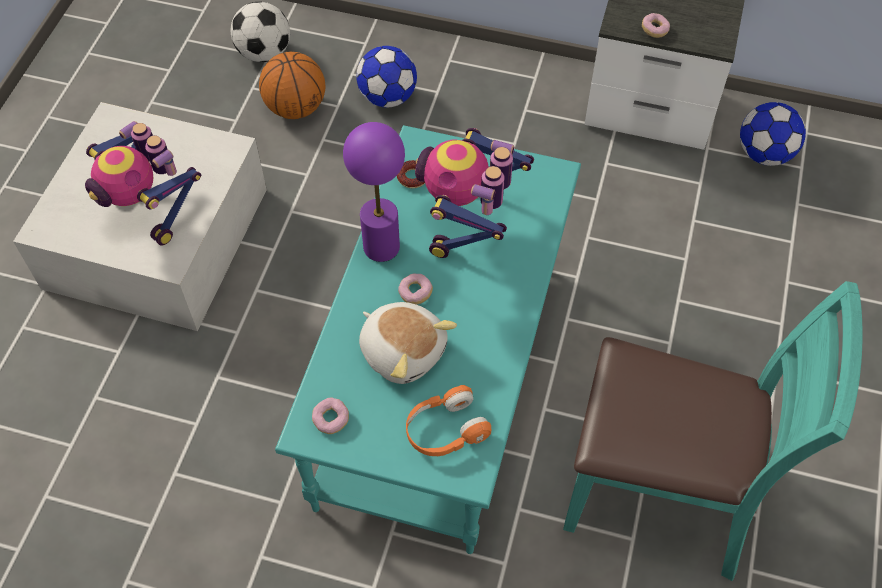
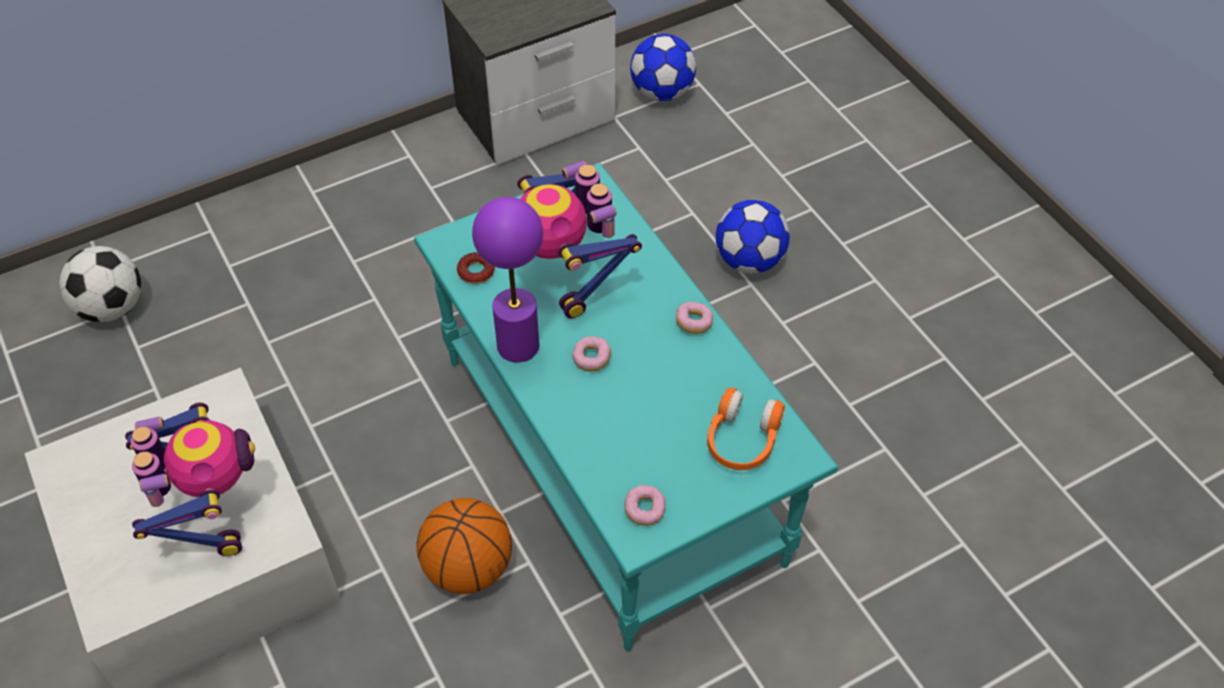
camera: 45 degrees left, 5 degrees down
toy robot [85,121,201,246] -> toy robot turned 105 degrees counterclockwise [125,402,255,556]
basketball [259,52,325,119] -> basketball moved to [417,498,512,594]
football [356,46,417,107] -> football moved to [716,200,790,274]
plush toy [359,302,457,384] -> none
turquoise chair [563,281,863,581] -> none
donut [642,13,670,38] -> donut moved to [676,302,713,334]

